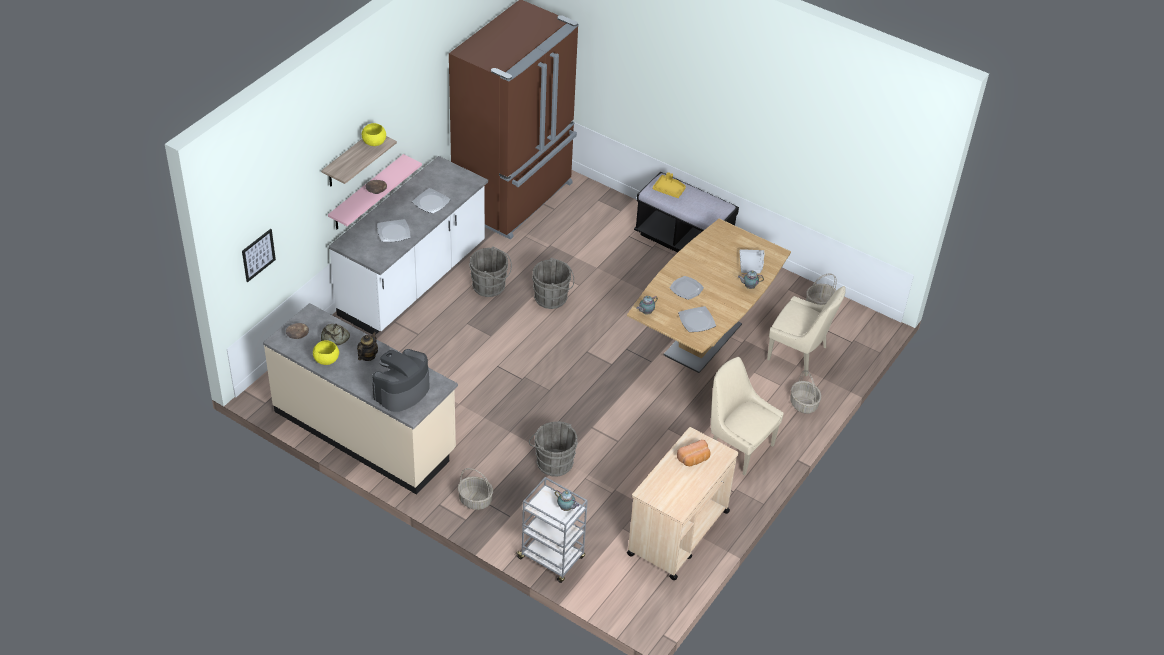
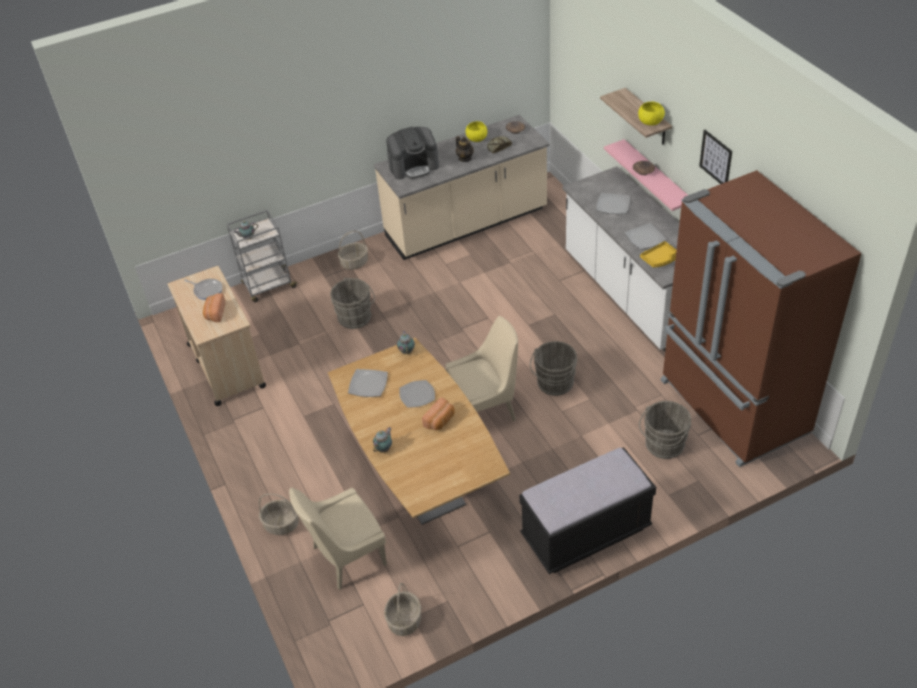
camera: 125 degrees right, 0 degrees up
picture [242,229,276,282] -> picture moved to [699,130,732,184]
coffee machine [372,349,429,412] -> coffee machine turned 90 degrees clockwise [386,127,439,180]
grey bucket [469,247,512,297] -> grey bucket moved to [639,401,691,459]
yellow tray [653,172,686,198] -> yellow tray moved to [640,241,677,268]
beige chair [711,357,784,476] -> beige chair moved to [445,316,518,421]
grey tray [739,249,765,273] -> none
none -> frying pan [184,279,222,300]
none -> bread [422,397,455,430]

